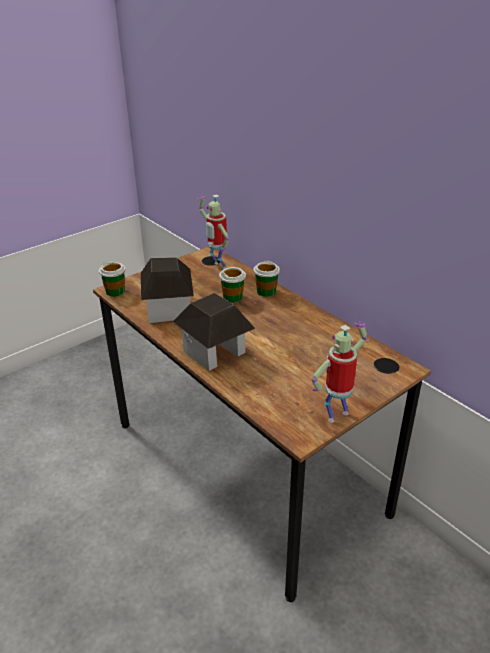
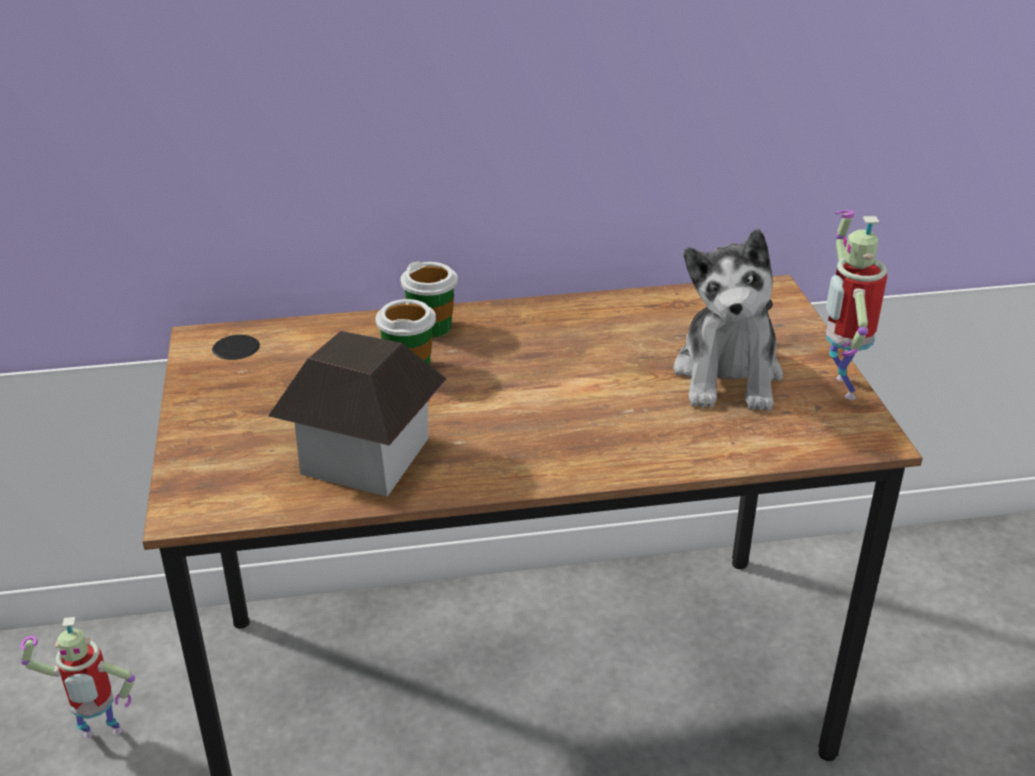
camera: 60 degrees left, 0 degrees up
cup [99,262,126,297] -> none
toy house [173,293,255,371] -> none
toy robot [198,195,229,269] -> toy robot moved to [20,617,135,738]
none -> plush toy [674,229,783,411]

